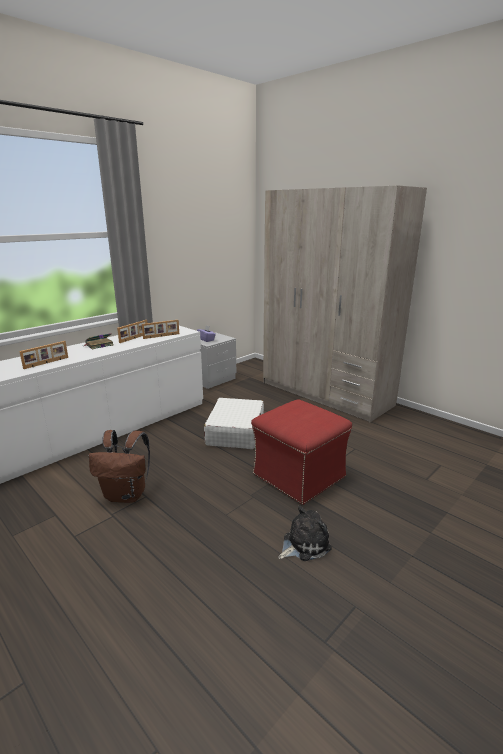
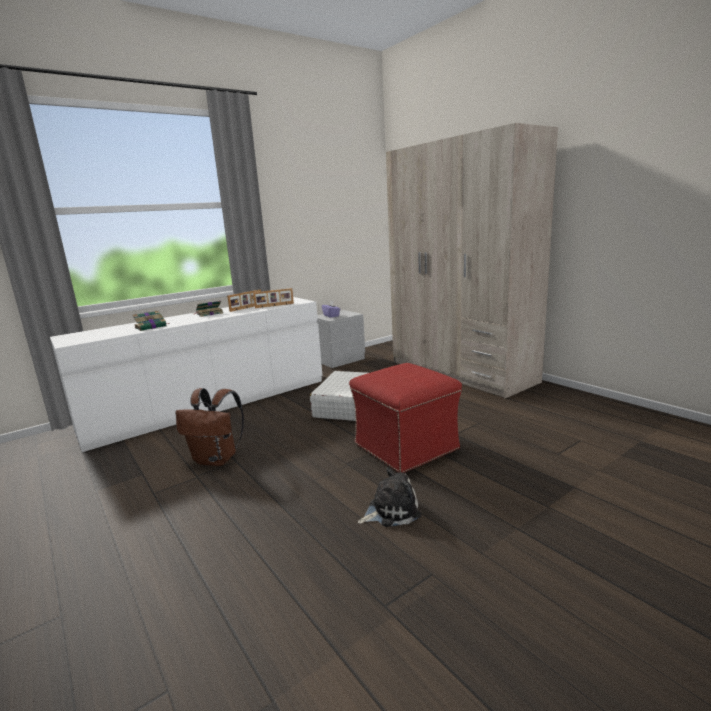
camera: 10 degrees right, 5 degrees down
picture frame [19,341,68,369] -> book [133,311,170,331]

